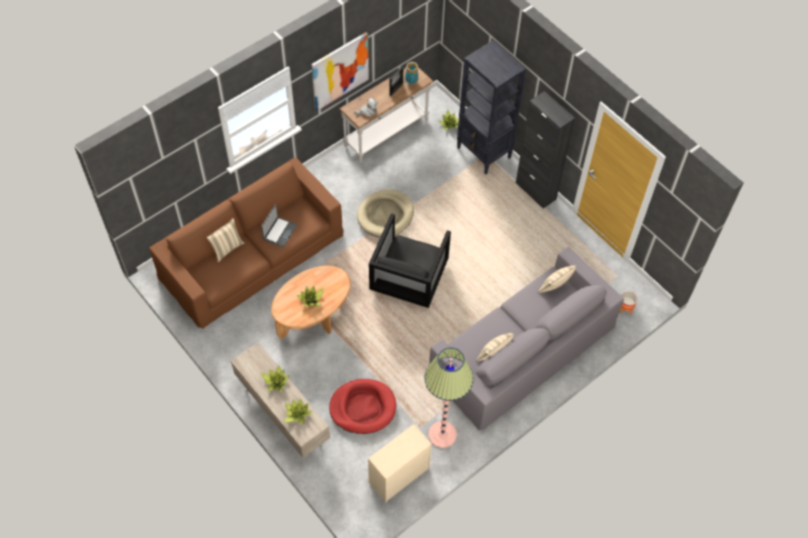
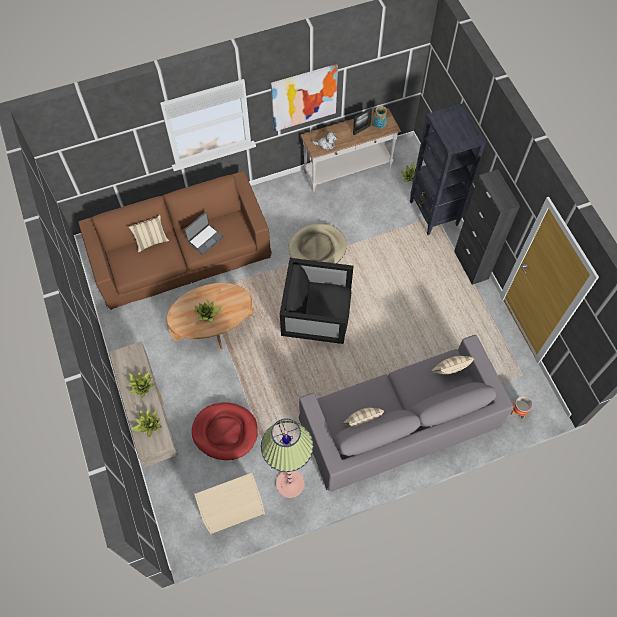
camera: 20 degrees right, 5 degrees up
black armchair [369,213,451,308] -> black armchair turned 60 degrees clockwise [280,258,354,344]

